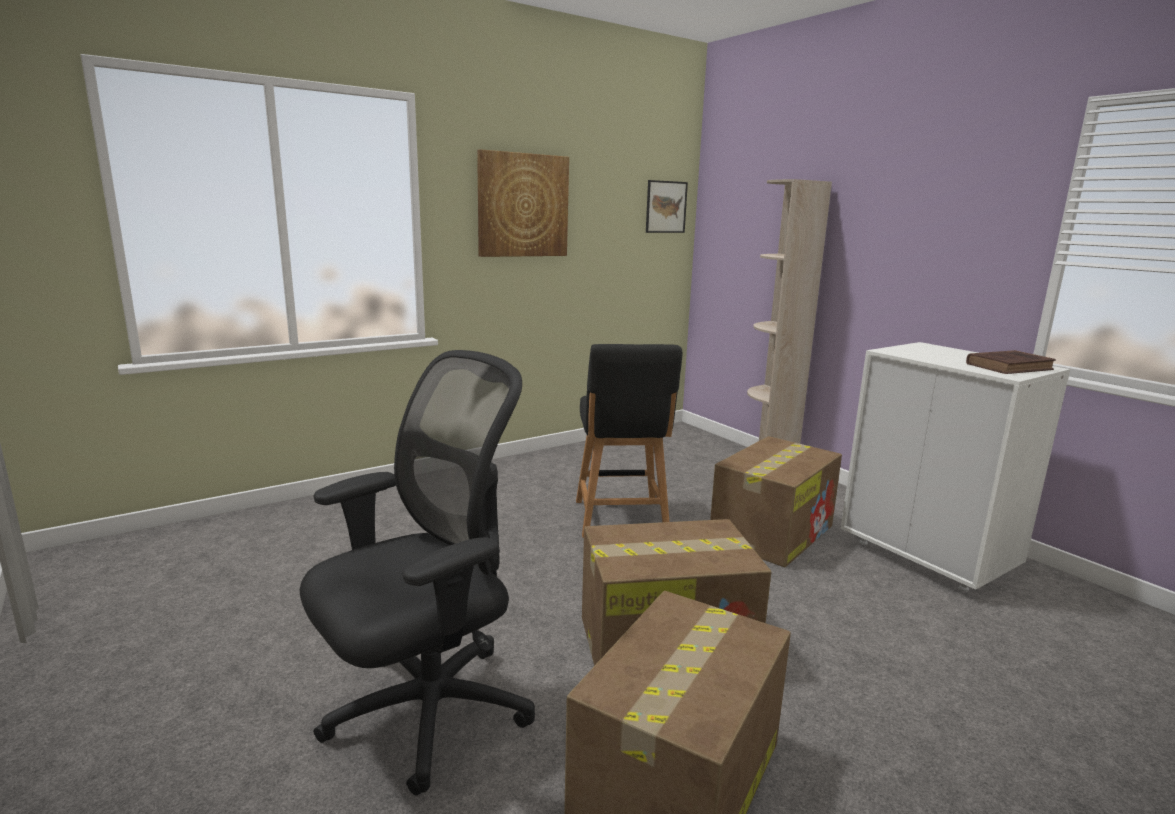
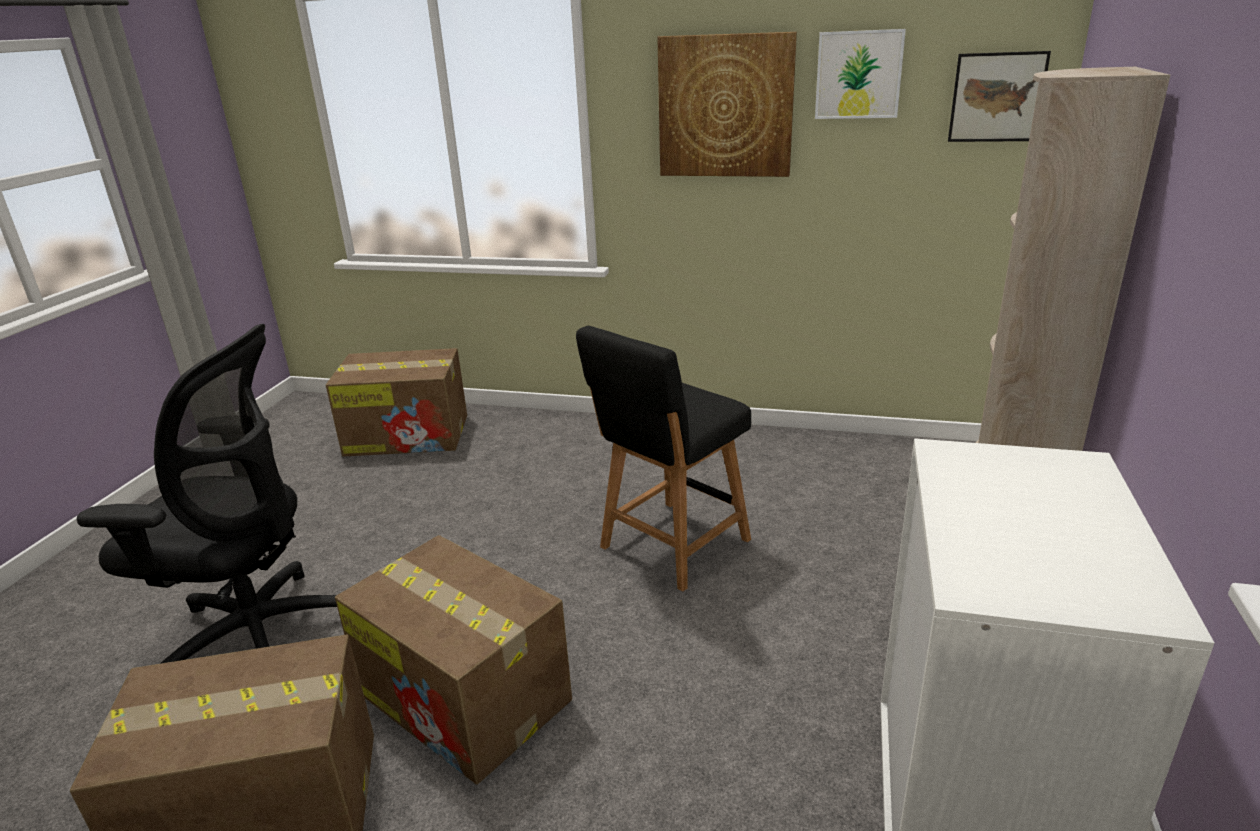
camera: 50 degrees right, 10 degrees up
cardboard box [710,436,842,567] -> cardboard box moved to [326,348,467,457]
brown book [966,350,1056,374] -> none
none -> picture [815,29,906,119]

